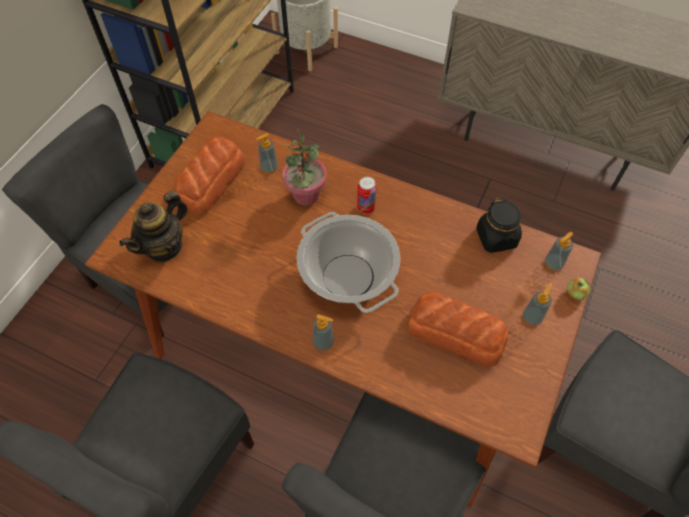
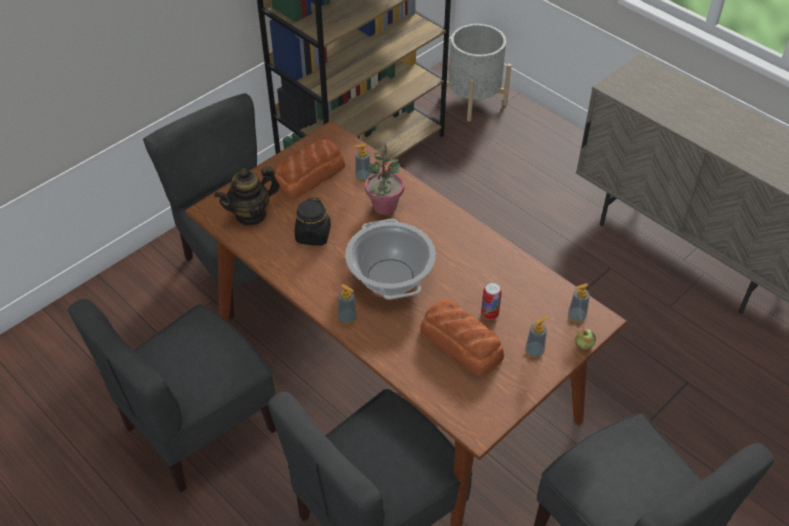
camera: 20 degrees right, 10 degrees down
can [357,176,377,214] -> can moved to [481,282,502,320]
black jar [476,198,522,253] -> black jar moved to [295,197,331,246]

